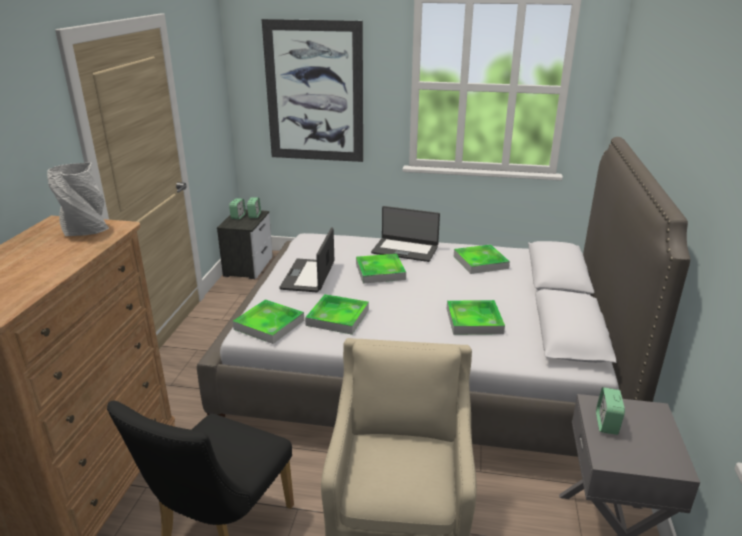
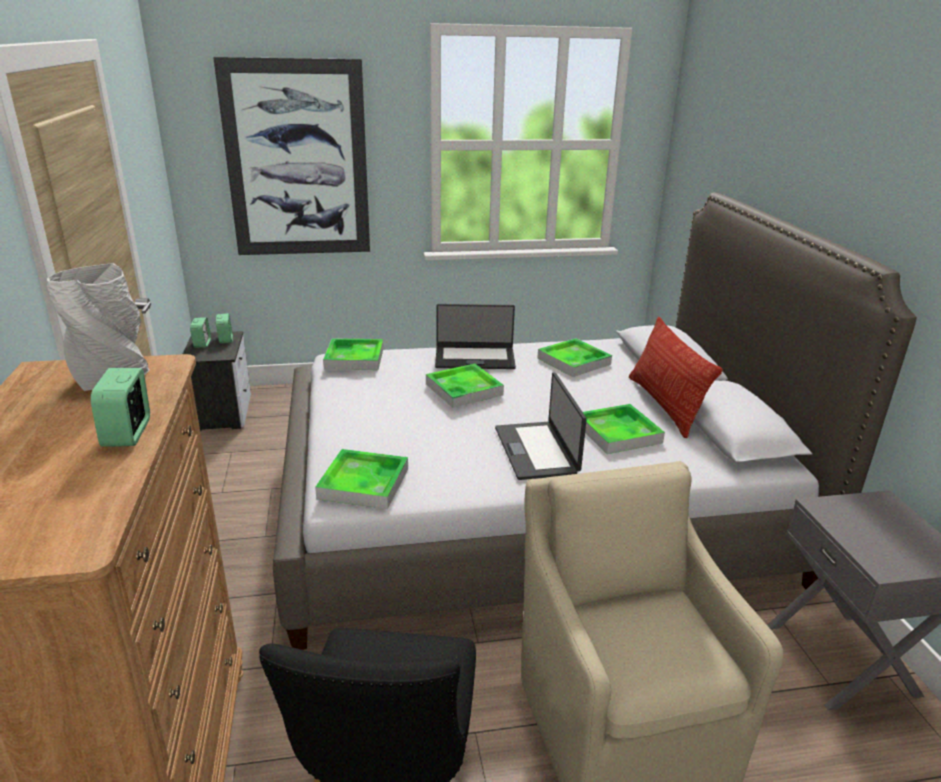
camera: 20 degrees left, 0 degrees up
laptop [279,227,334,292] -> laptop moved to [495,372,587,480]
tray [305,294,369,335] -> tray moved to [323,338,384,370]
alarm clock [596,387,625,435] -> alarm clock moved to [91,368,150,447]
none -> pillow [629,317,723,438]

